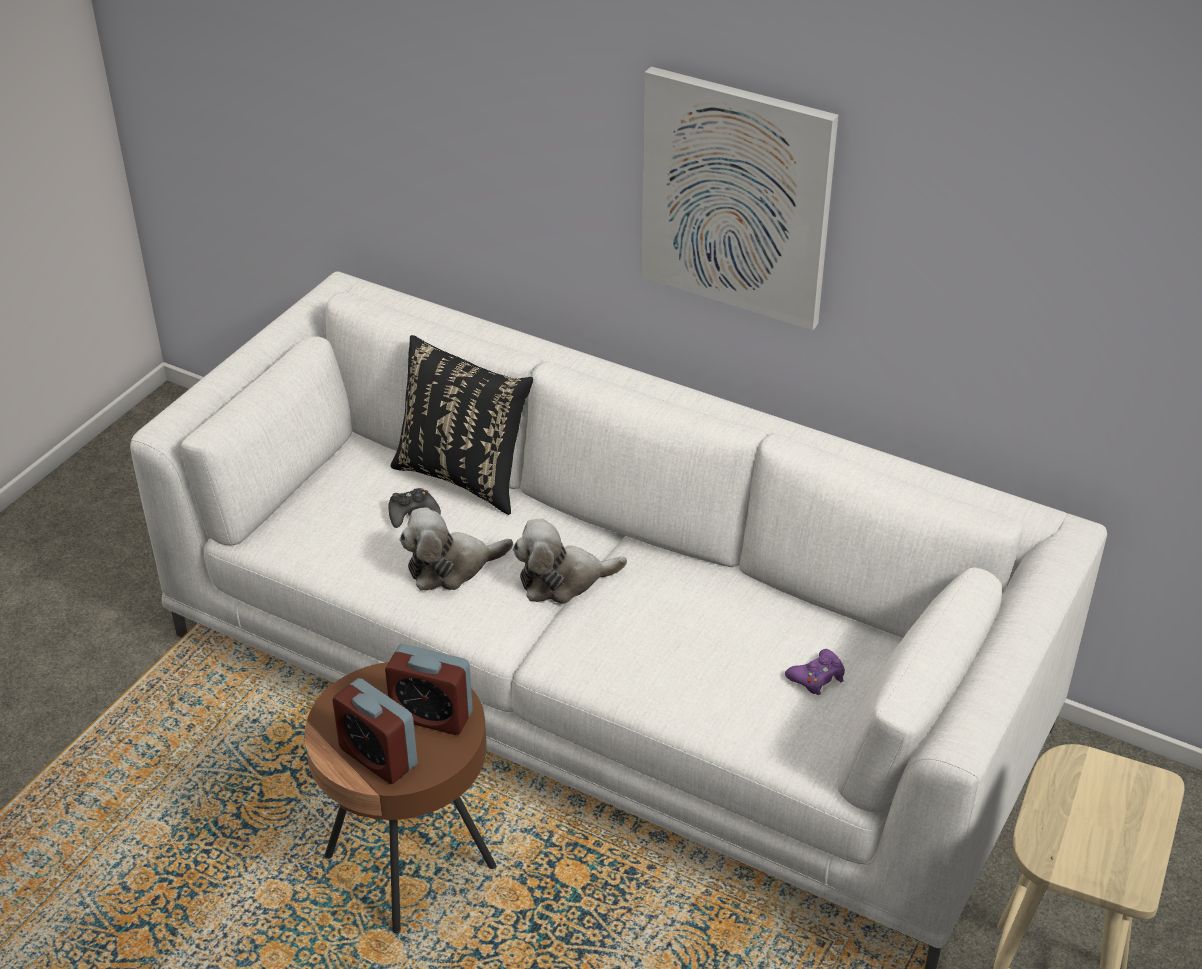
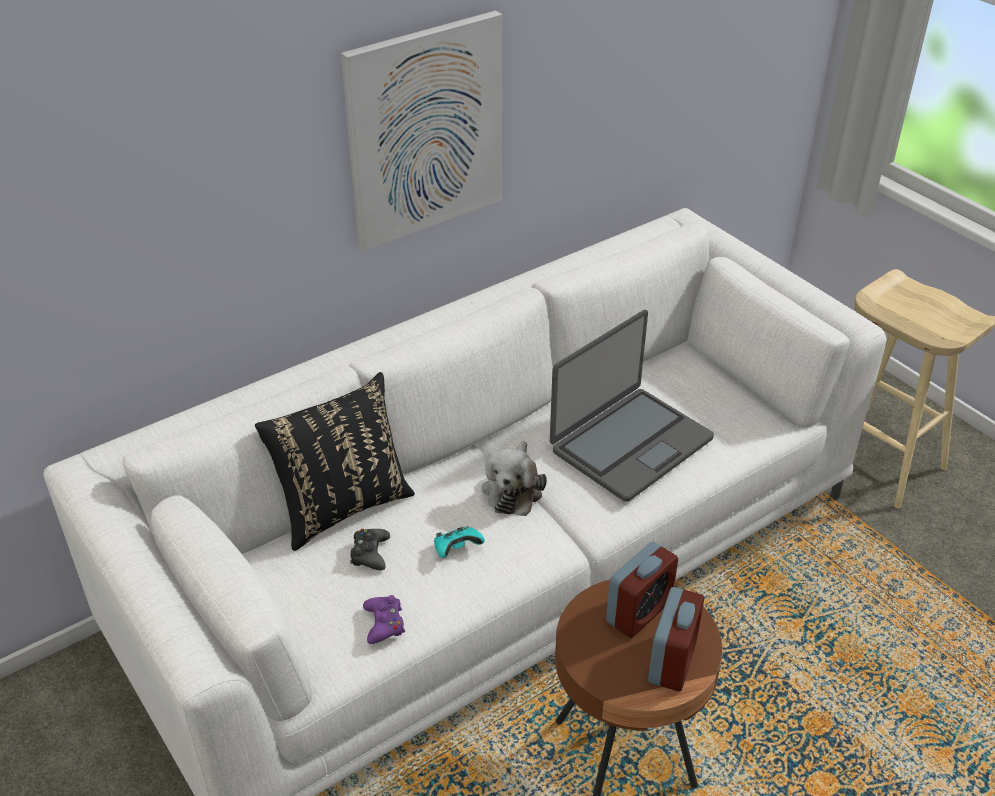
camera: 65 degrees left, 0 degrees up
alarm clock [333,678,418,784] -> alarm clock turned 45 degrees counterclockwise [648,587,704,692]
plush toy [399,508,513,590] -> turquoise game controller [434,526,485,558]
purple game controller [785,649,845,695] -> purple game controller moved to [363,595,405,644]
none -> laptop [550,310,714,502]

